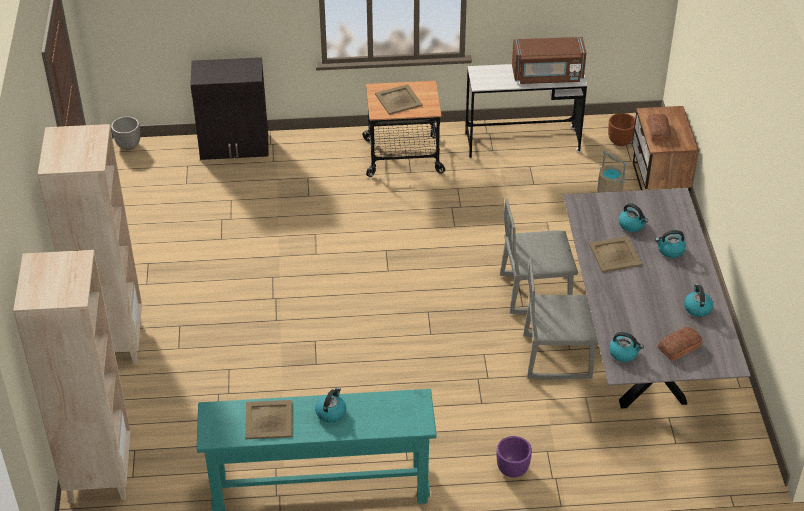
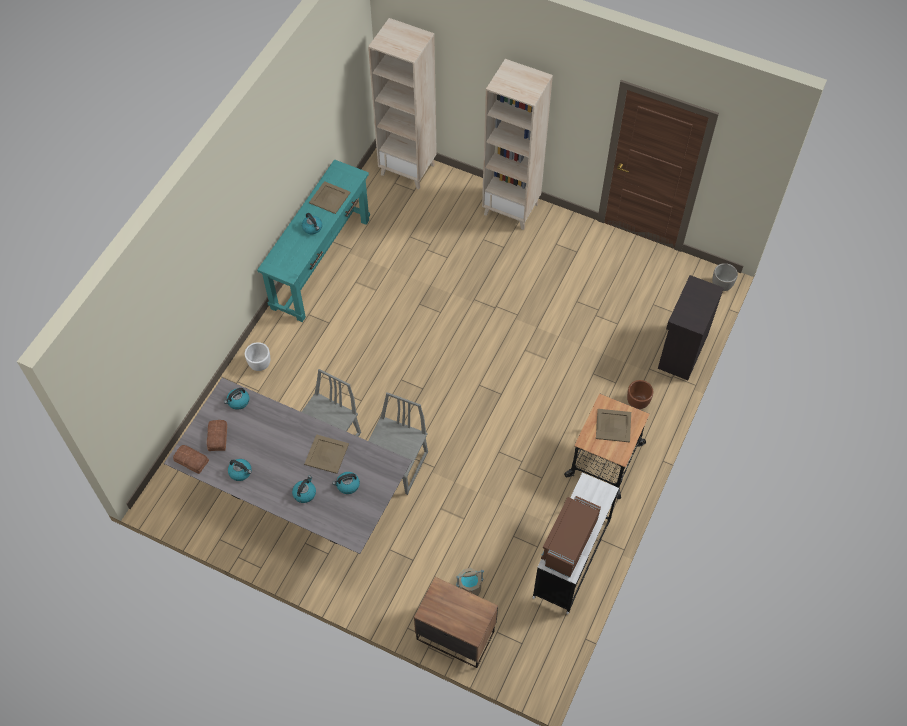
camera: 120 degrees right, 15 degrees up
purple planter [497,436,532,478] -> white planter [245,342,270,371]
brown planter [608,113,635,146] -> brown planter moved to [627,380,653,409]
bread [647,114,671,142] -> bread moved to [173,445,209,474]

